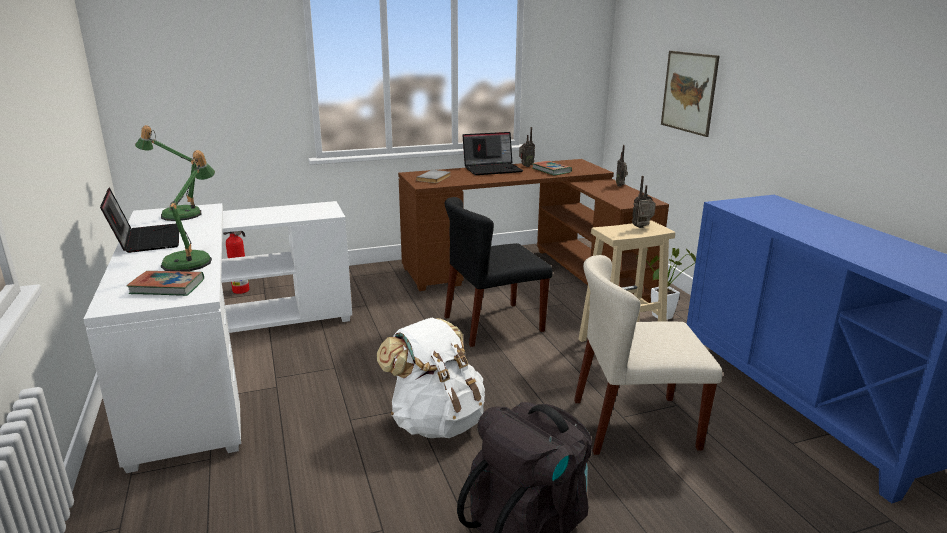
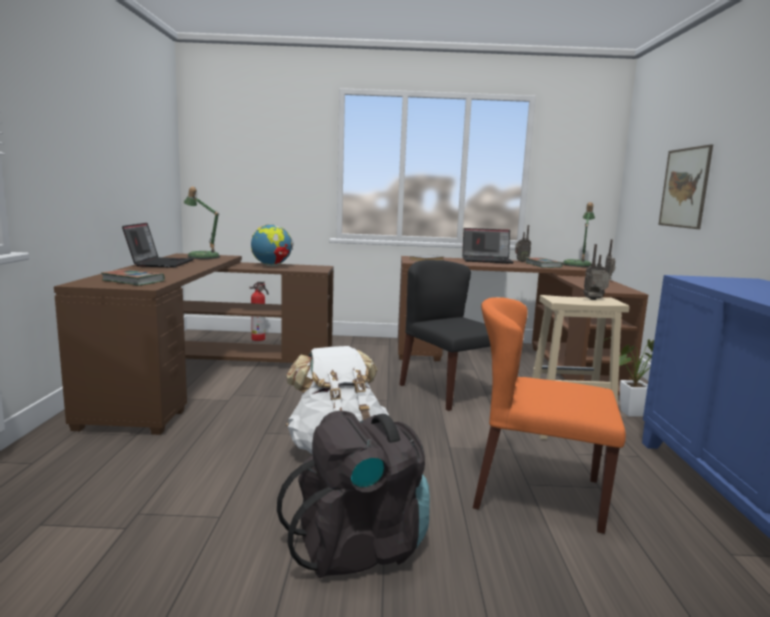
camera: 20 degrees right, 10 degrees down
white desk [84,201,352,473] -> brown desk [54,253,334,435]
table lamp [161,150,215,272] -> table lamp moved to [562,202,595,267]
black chair [444,197,552,347] -> black chair turned 60 degrees clockwise [399,260,491,411]
beige chair [574,255,722,455] -> orange chair [473,297,626,534]
none -> globe [251,225,294,266]

